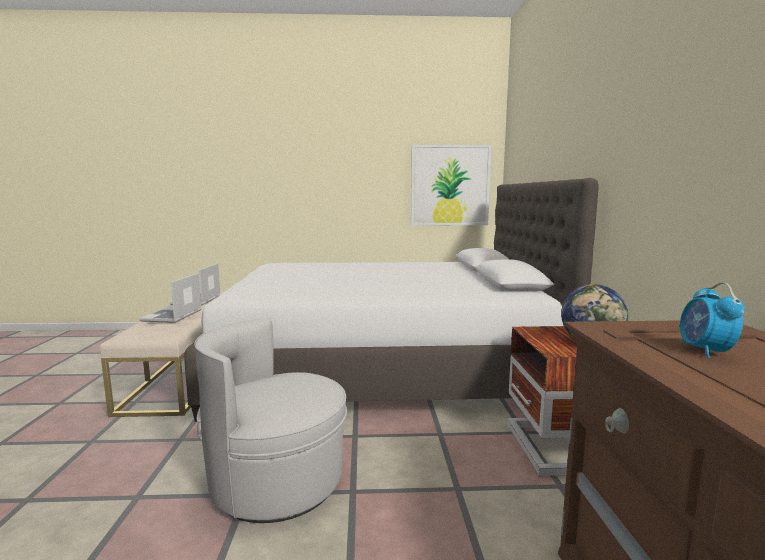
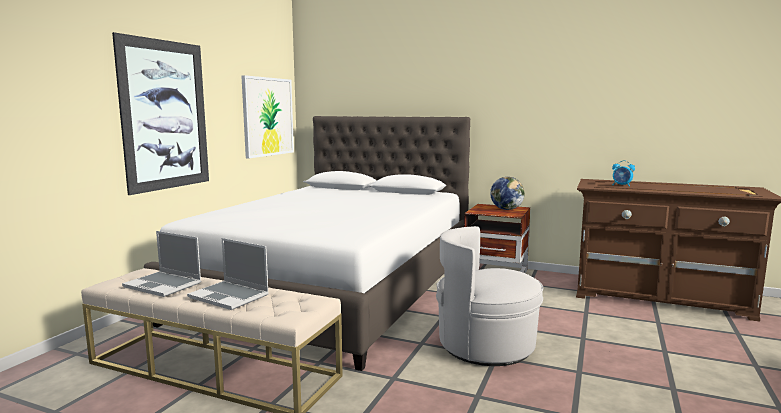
camera: 65 degrees left, 0 degrees up
white armchair [194,318,347,523] -> white armchair turned 75 degrees clockwise [436,226,544,366]
none -> picture [112,32,209,195]

